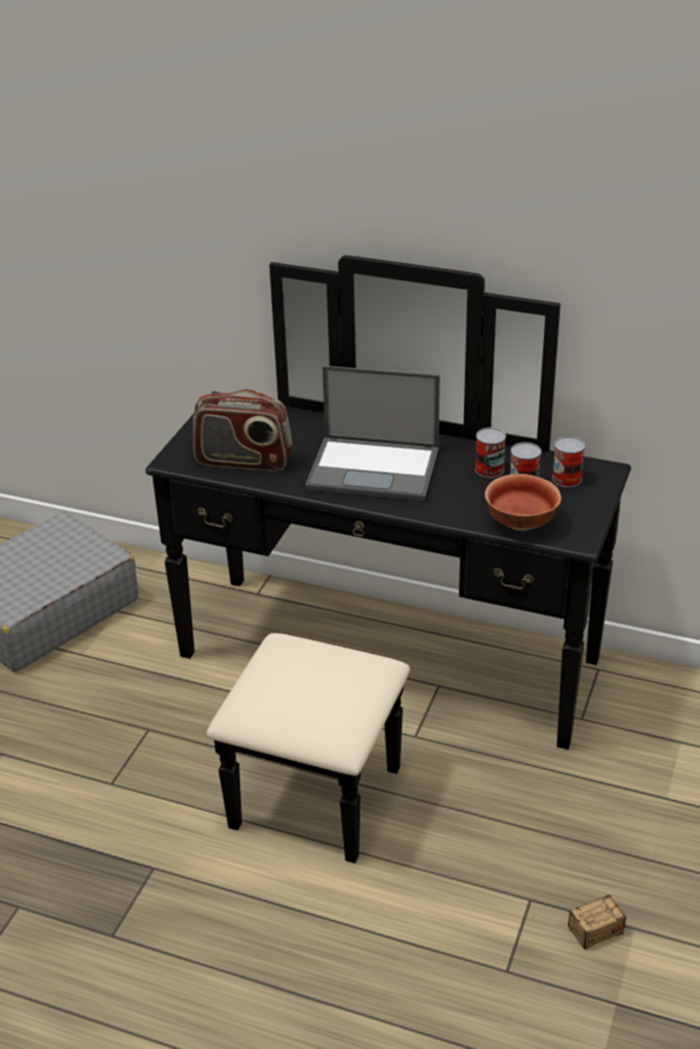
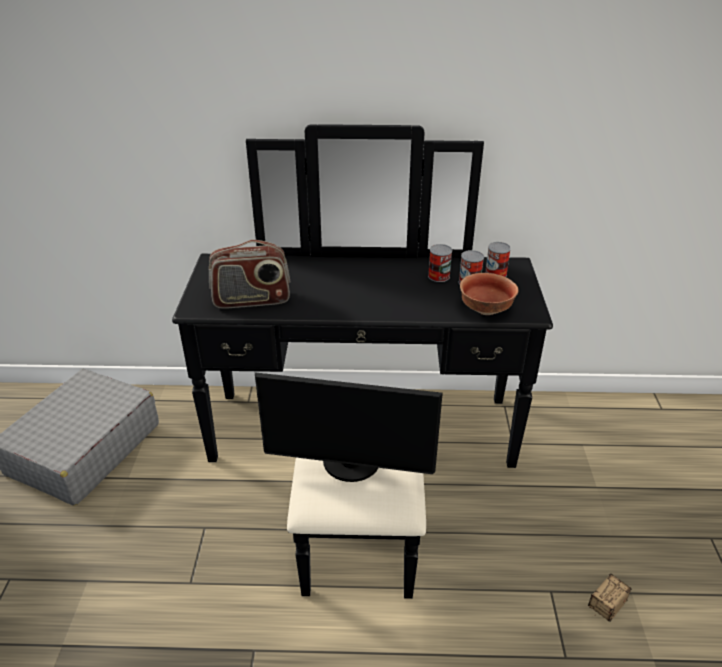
camera: 20 degrees left, 0 degrees up
laptop [305,366,440,501] -> none
none -> monitor [254,372,443,482]

